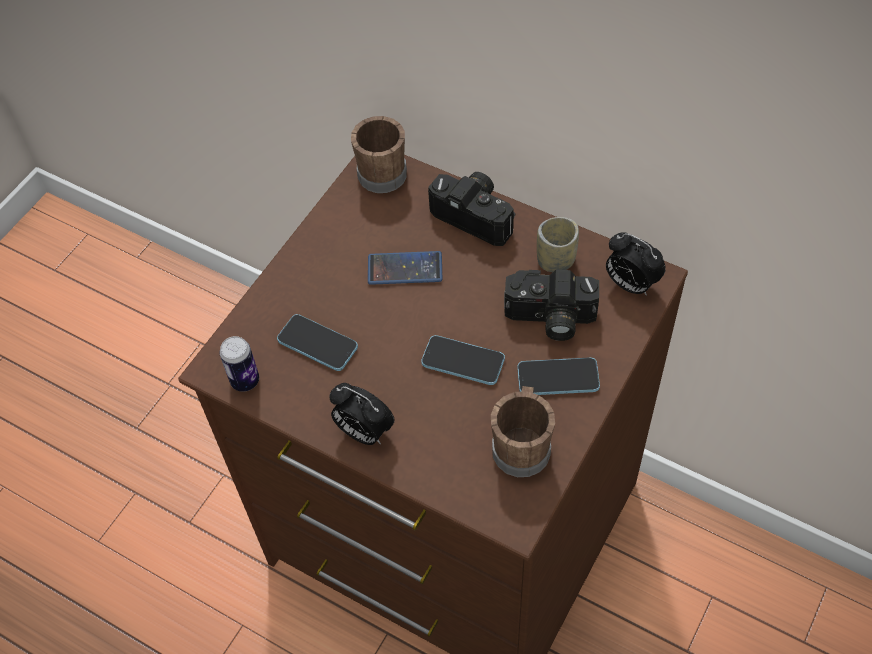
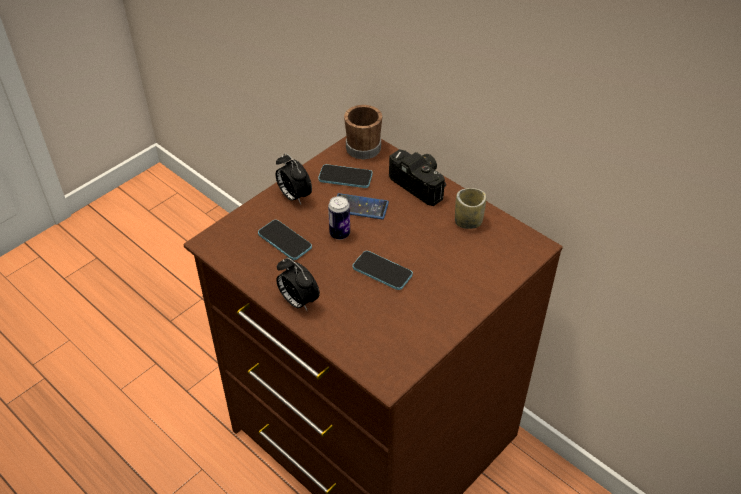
camera: 10 degrees right, 10 degrees down
can [220,336,259,392] -> can moved to [328,196,350,240]
brown mug [491,386,555,477] -> none
camera [504,270,599,341] -> none
phone [518,357,600,395] -> phone moved to [318,164,372,188]
alarm clock [606,232,666,296] -> alarm clock moved to [276,153,312,204]

